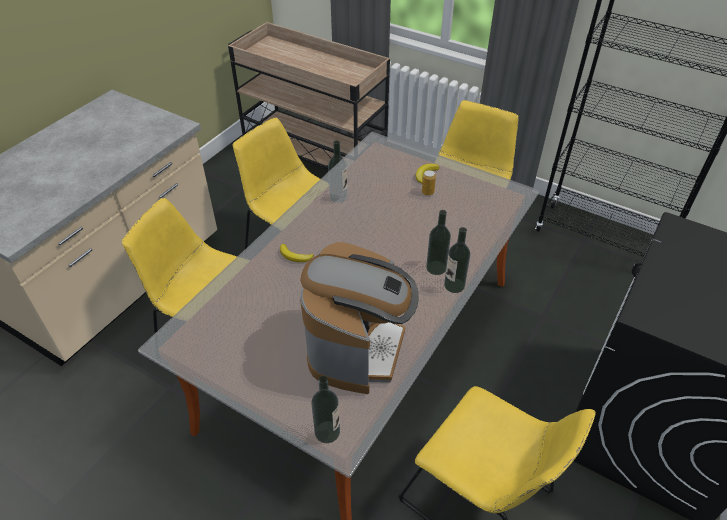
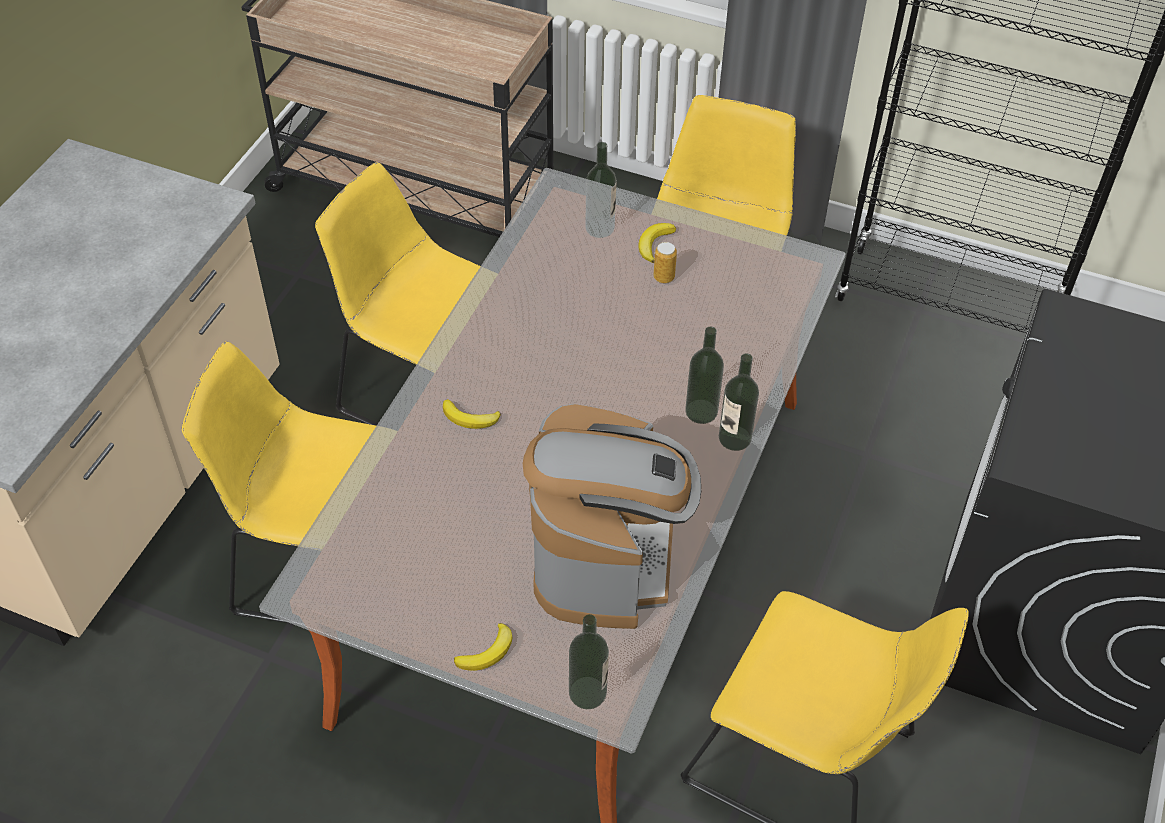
camera: 10 degrees left, 5 degrees up
bottle [328,140,348,203] -> bottle moved to [585,142,616,238]
none -> banana [454,623,513,671]

